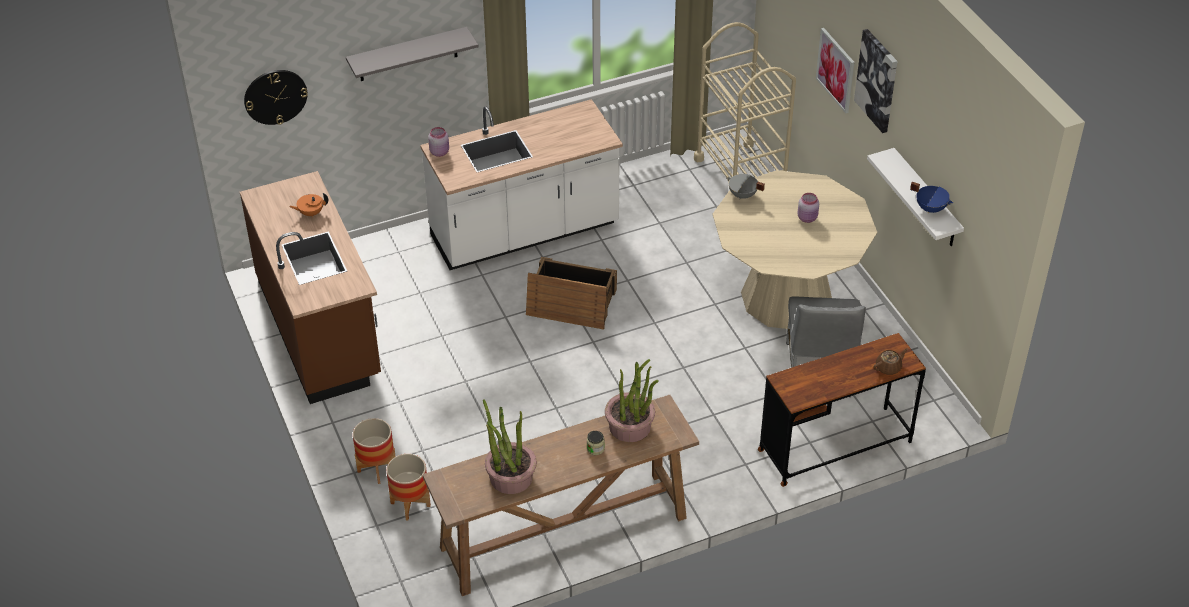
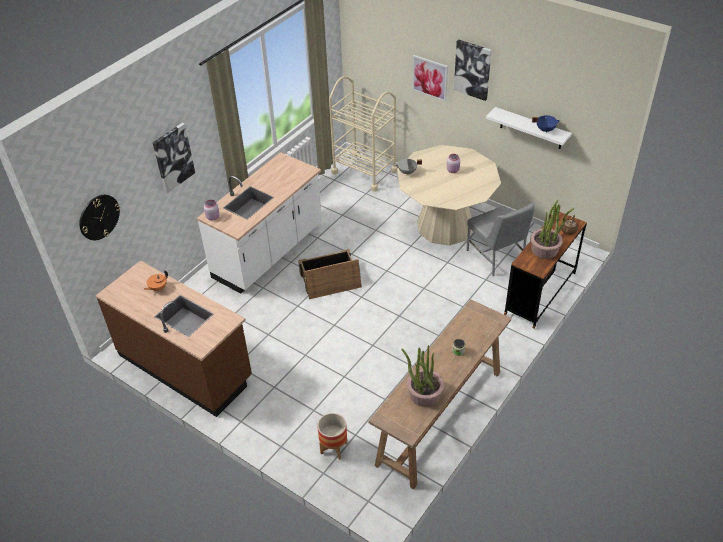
camera: 30 degrees left, 0 degrees up
grey shelf [346,27,478,81] -> picture [153,123,195,193]
planter [353,418,396,484] -> none
potted plant [605,359,659,442] -> potted plant moved to [530,200,574,259]

